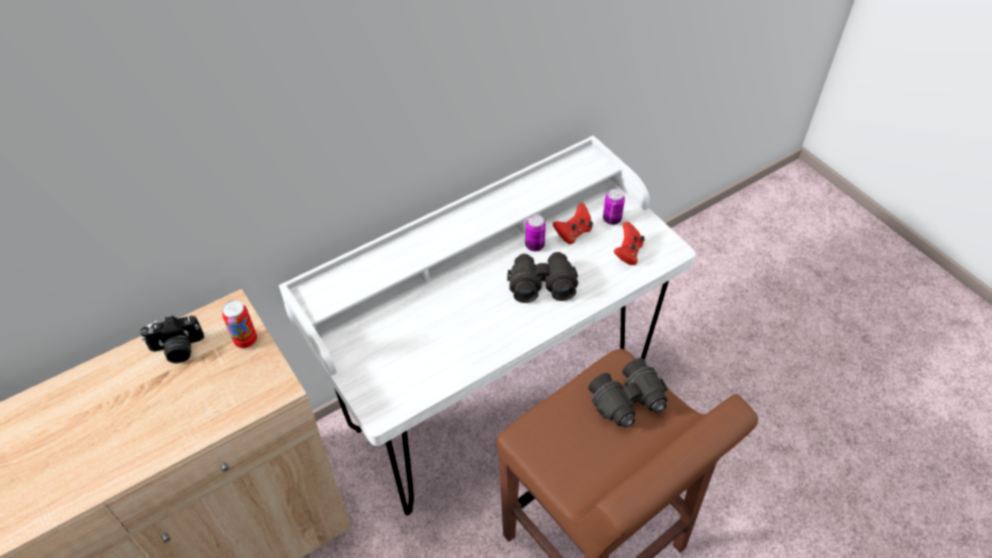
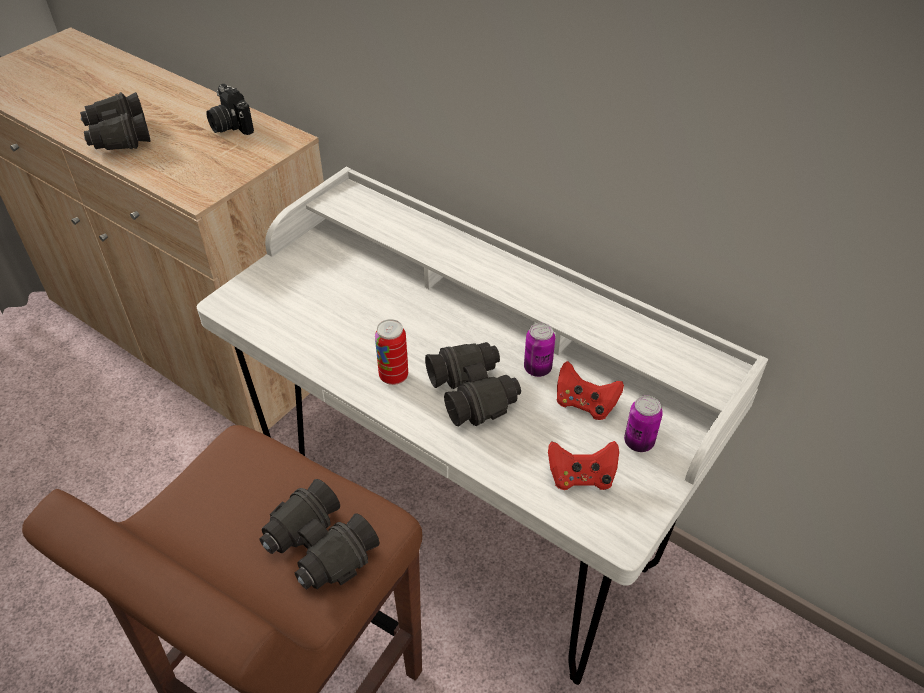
camera: 70 degrees right, 5 degrees down
can [222,300,257,348] -> can moved to [375,319,408,385]
none -> black binoculars [80,92,150,150]

